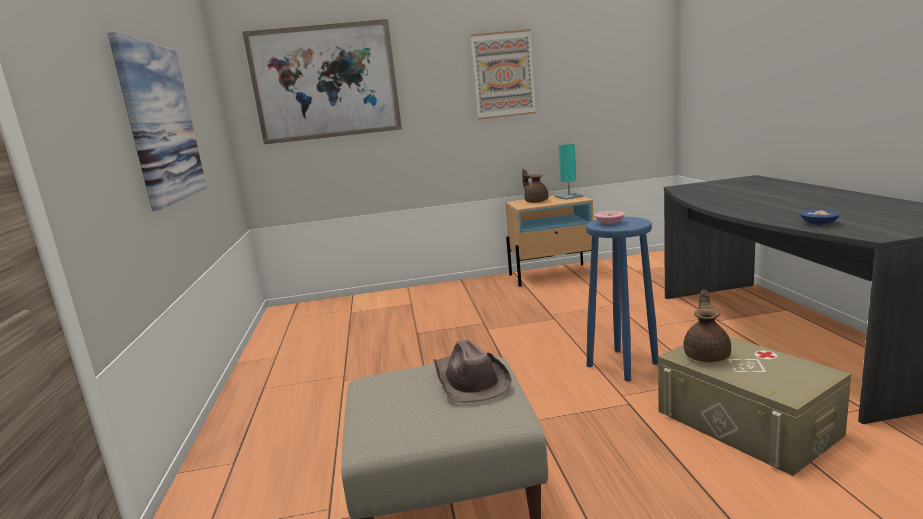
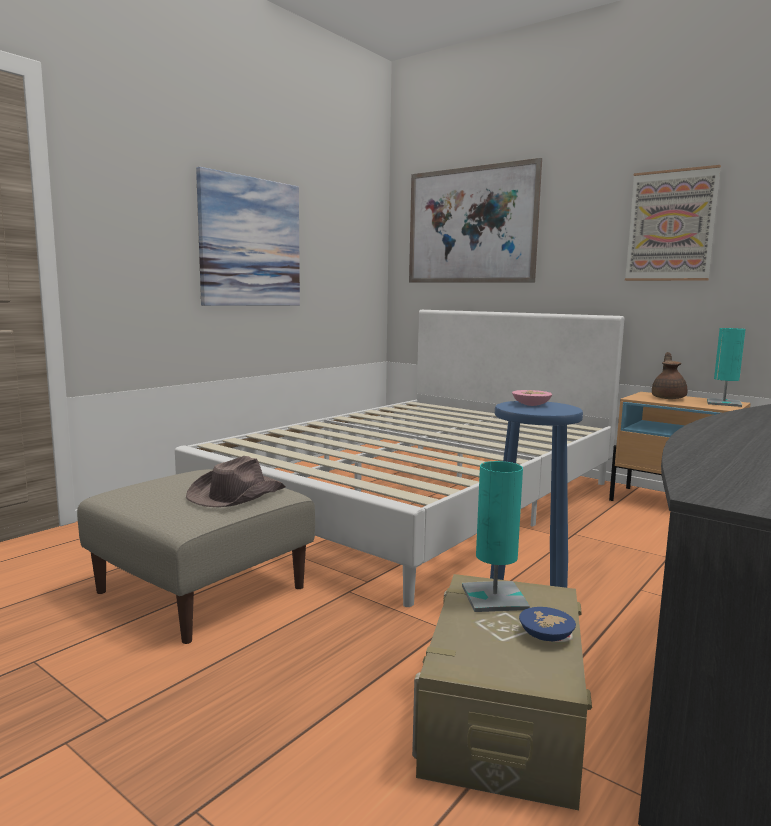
camera: 45 degrees right, 5 degrees down
brown teapot [683,290,731,362] -> turquoise table lamp [462,461,530,612]
blue bowl [800,210,840,225] -> blue bowl moved to [519,607,576,641]
none -> white bed [175,310,624,607]

